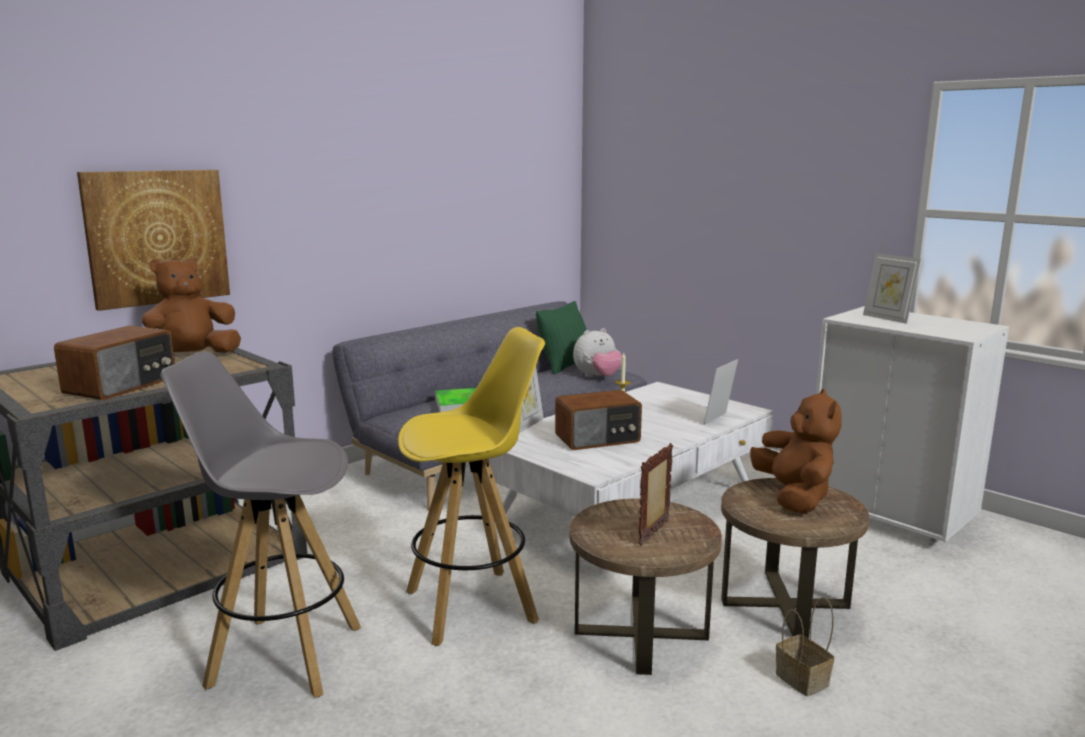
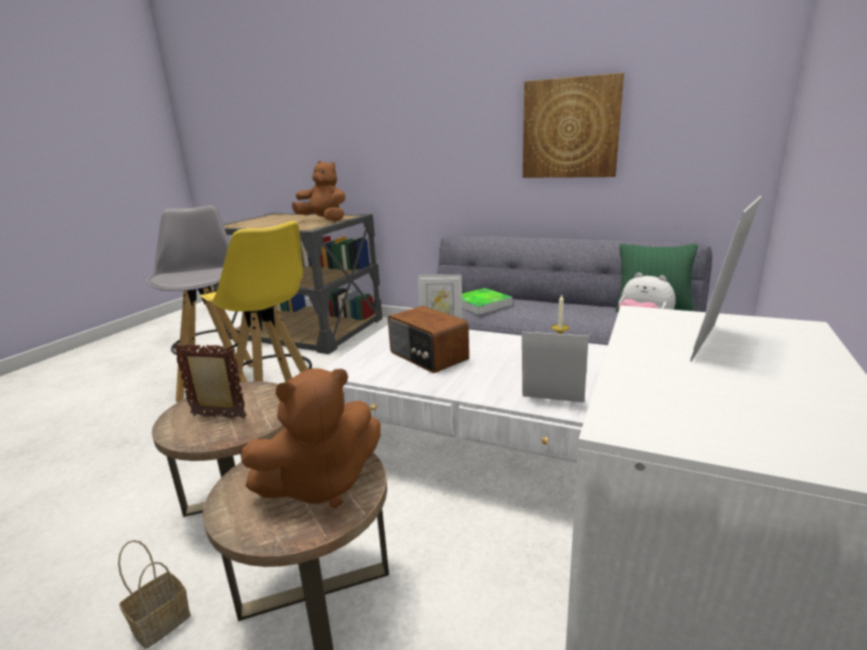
camera: 70 degrees right, 5 degrees up
radio [54,326,175,400] -> none
picture [77,170,230,311] -> picture moved to [523,73,624,178]

